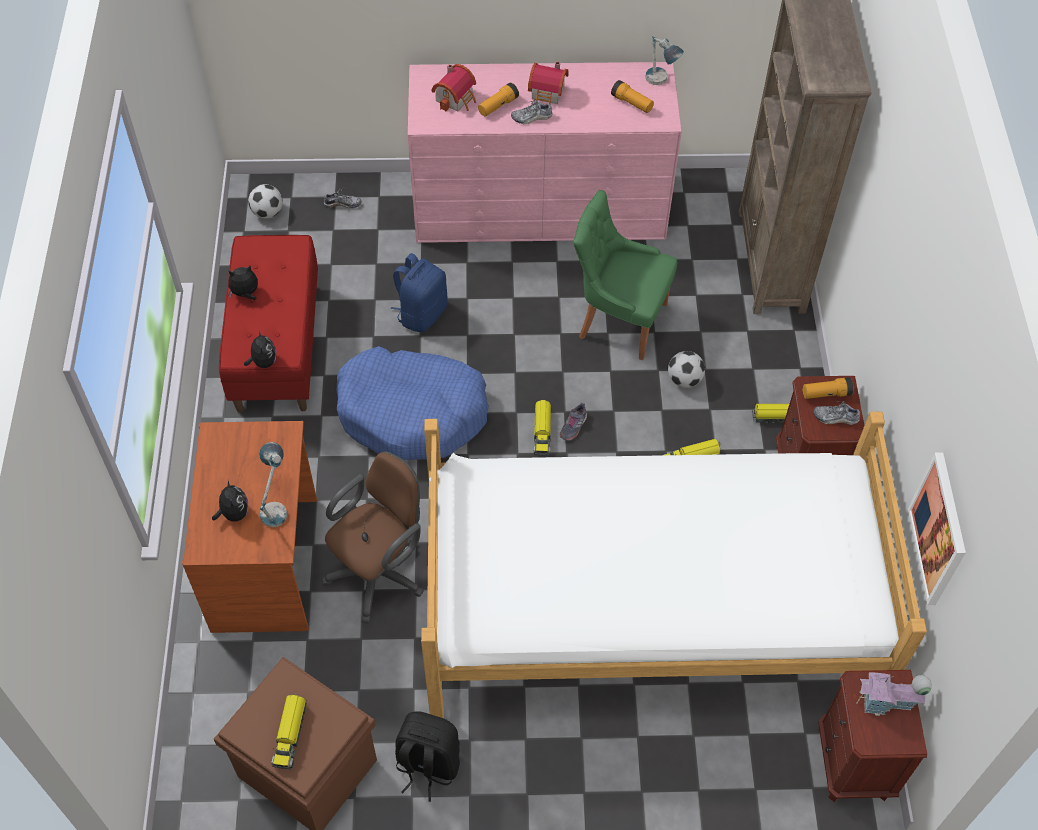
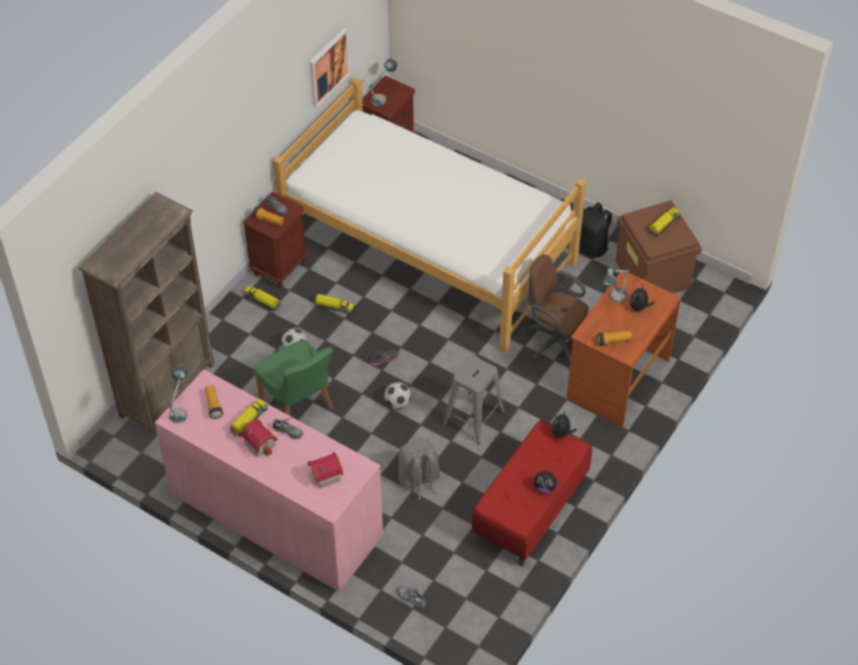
camera: 145 degrees left, 5 degrees down
football [248,184,283,219] -> football moved to [384,382,411,409]
brown office chair [321,451,424,623] -> brown office chair turned 45 degrees clockwise [528,254,589,368]
blue dog bed [337,346,489,460] -> grey stool [443,356,505,444]
blue backpack [391,253,448,332] -> grey backpack [398,438,440,500]
flashlight [478,83,519,116] -> flashlight moved to [597,331,632,346]
toy truck [534,400,551,455] -> toy truck moved to [229,399,268,437]
toy house [856,673,932,716] -> table lamp [369,59,397,106]

